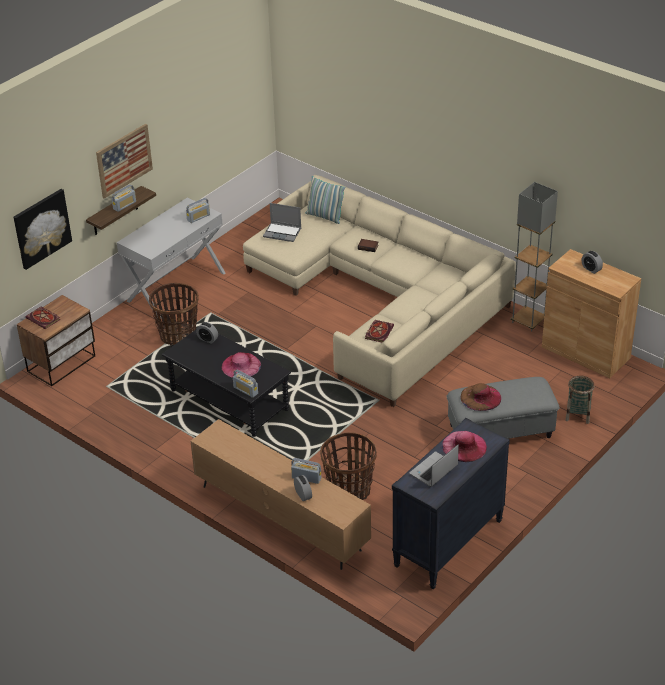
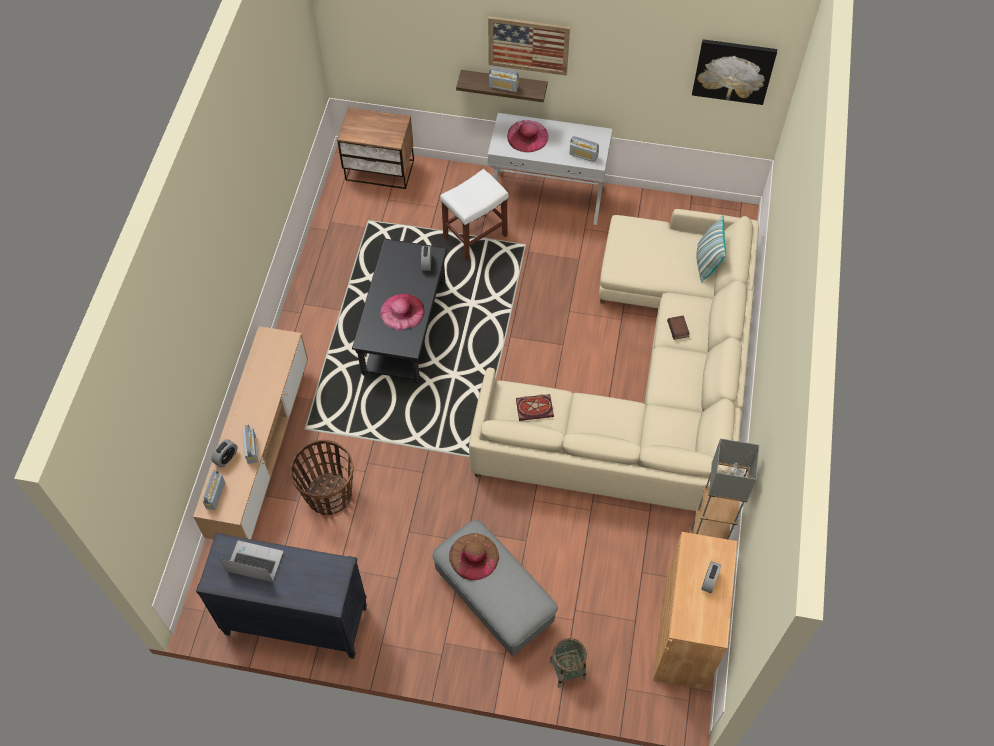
camera: 60 degrees right, 20 degrees up
picture [14,189,72,270] -> picture moved to [692,39,777,105]
book [26,307,60,329] -> none
basket [149,283,199,345] -> white stool [440,169,509,261]
radio [233,369,258,398] -> radio moved to [202,470,225,510]
laptop [263,203,301,242] -> none
pink hat [442,431,487,462] -> pink hat moved to [507,120,549,152]

